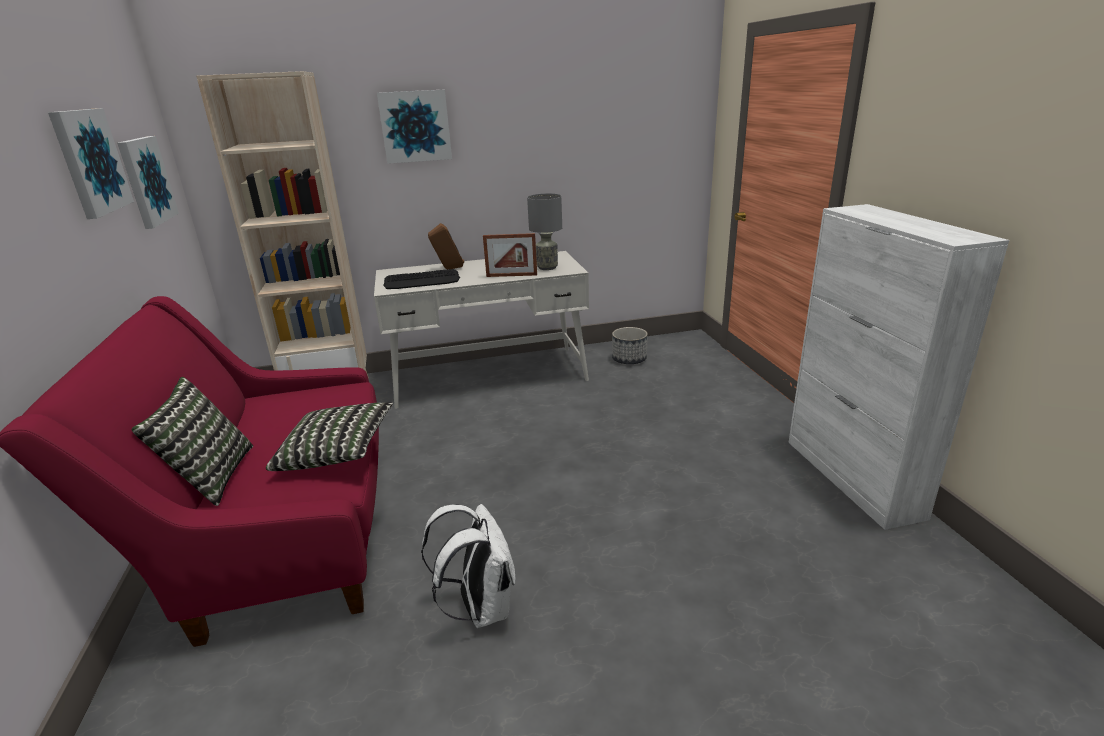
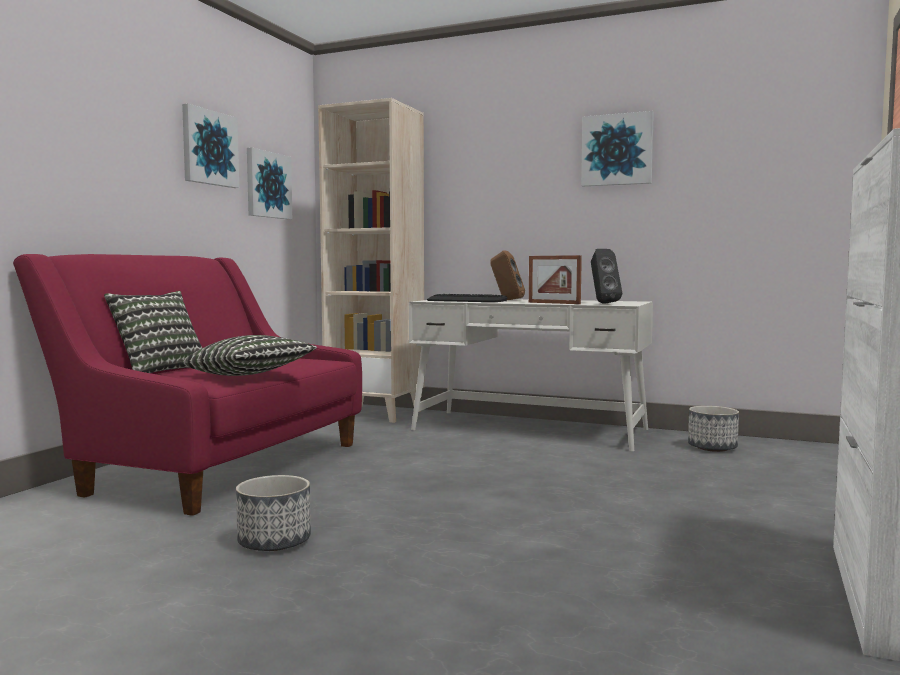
camera: 35 degrees right, 20 degrees down
picture [377,90,452,164] -> picture moved to [581,111,654,186]
white backpack [421,504,515,628] -> planter [236,475,311,551]
grey table lamp [527,193,562,270] -> black speaker [591,249,622,304]

